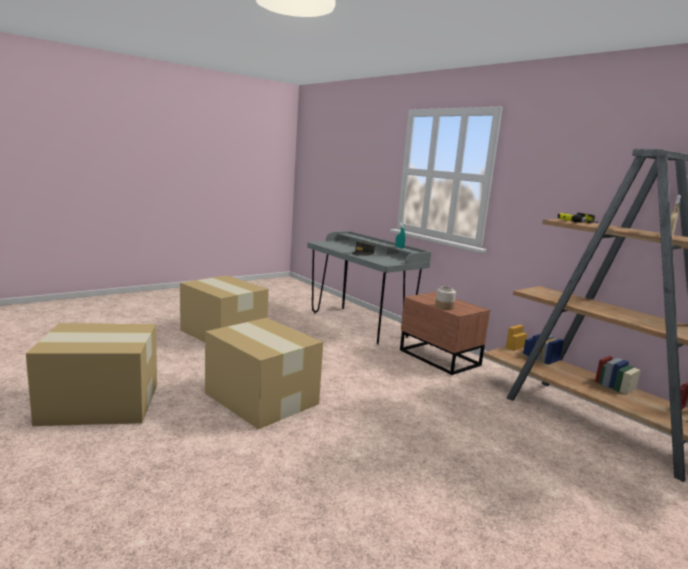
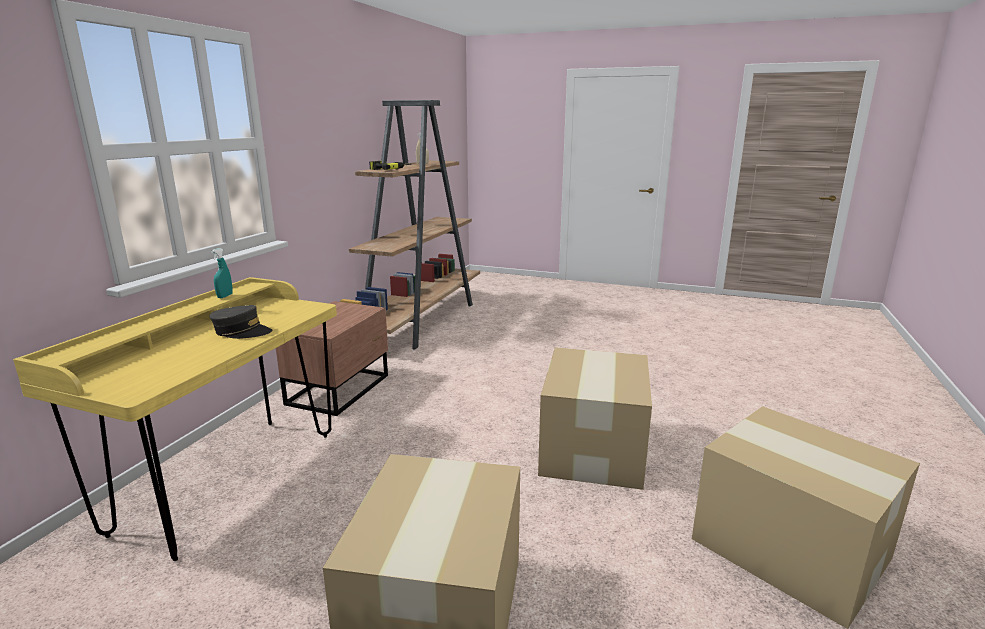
camera: 120 degrees left, 5 degrees up
grey desk [307,231,431,344] -> yellow desk [13,277,337,561]
jar [435,286,456,310] -> none

